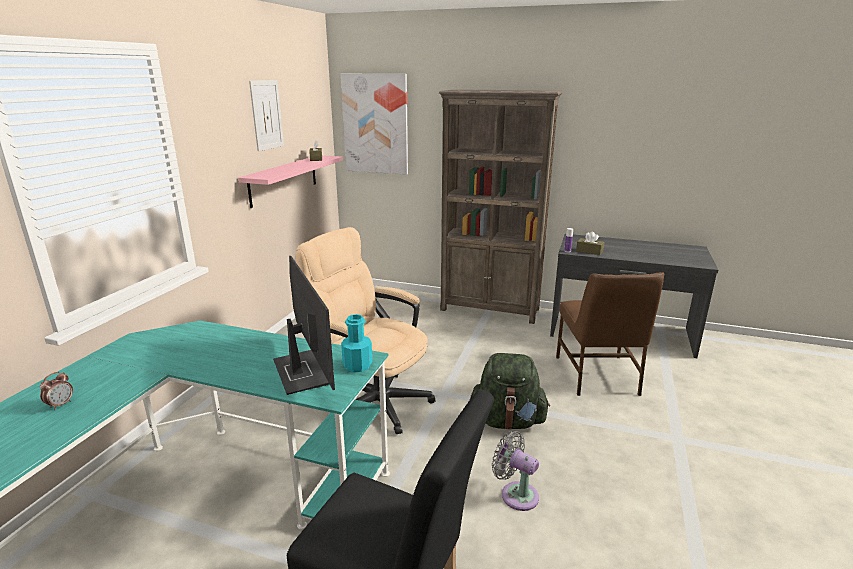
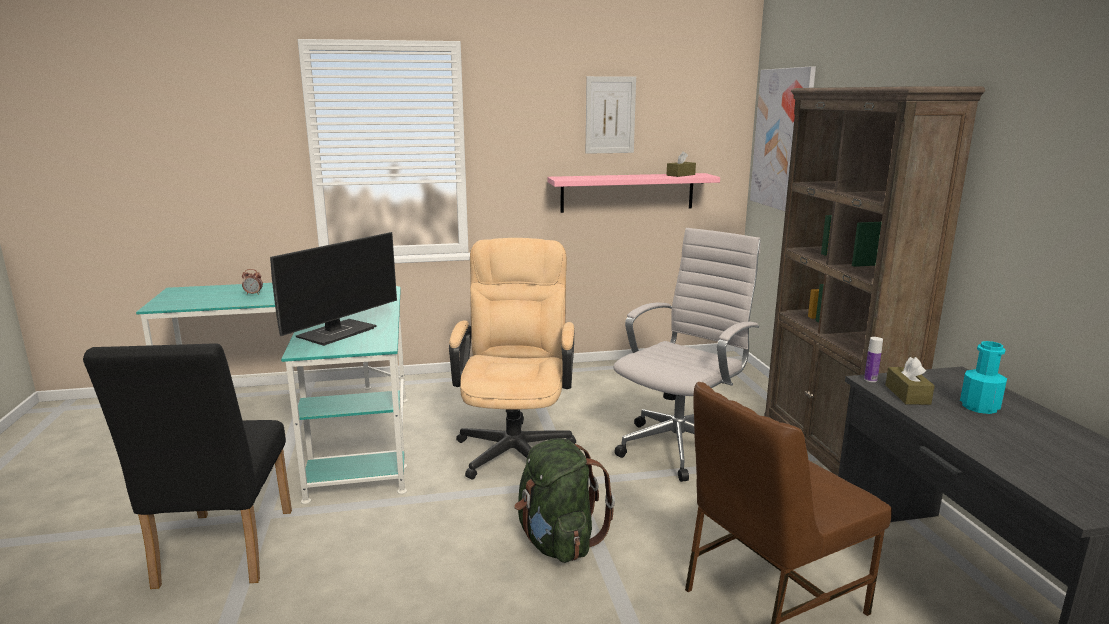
camera: 60 degrees right, 5 degrees down
turquoise bottle [341,314,372,372] -> turquoise bottle moved to [960,341,1007,414]
grey fan [492,431,539,511] -> none
none -> white office chair [613,228,761,482]

